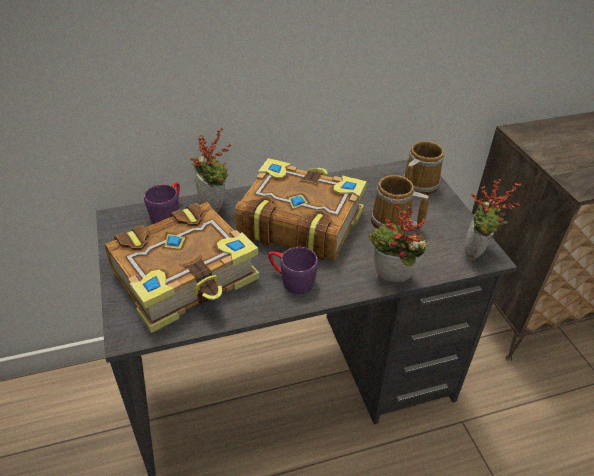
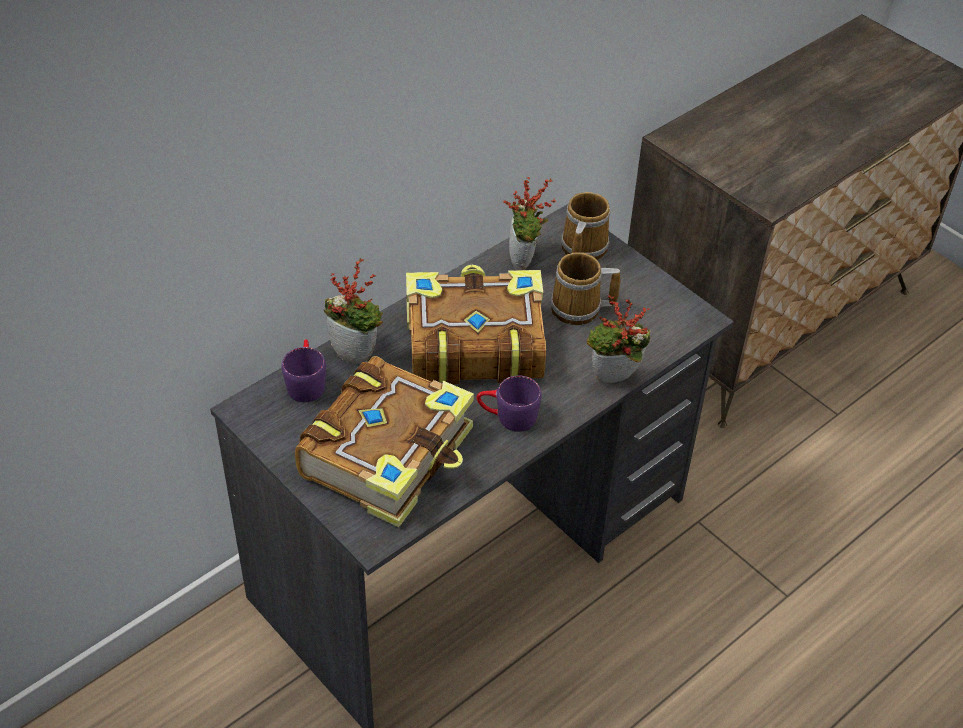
camera: 25 degrees left, 5 degrees up
potted plant [465,179,522,260] -> potted plant moved to [503,177,556,270]

